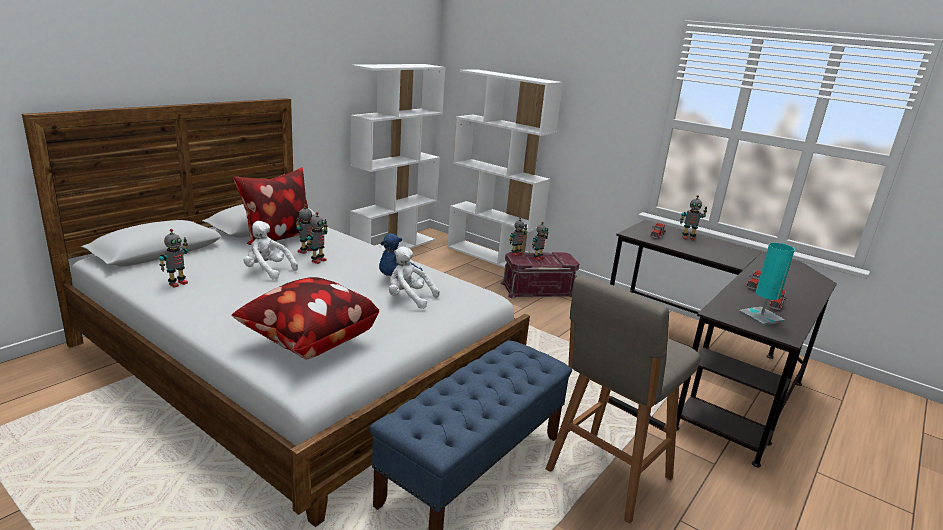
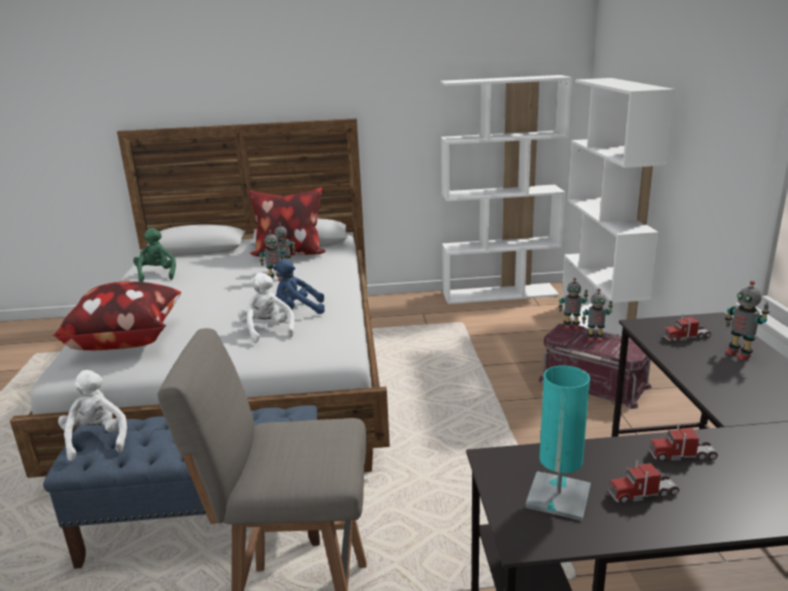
camera: 50 degrees right, 0 degrees up
toy robot [159,229,188,288] -> green plush toy [133,228,176,282]
white plush toy [244,221,298,280] -> white plush toy moved to [58,370,127,461]

